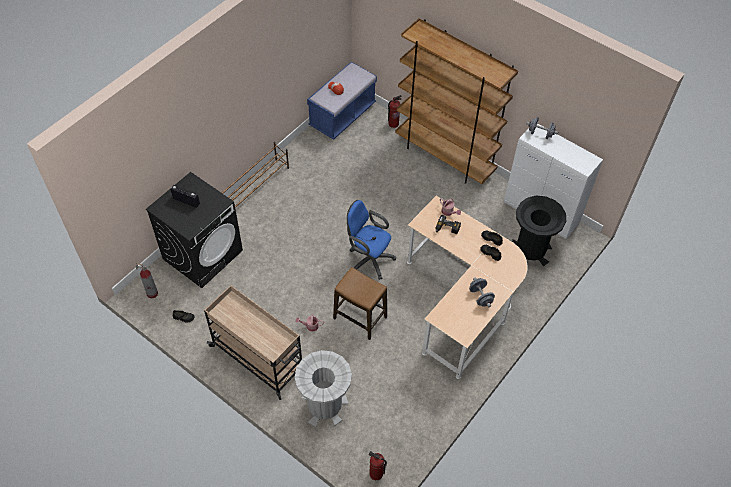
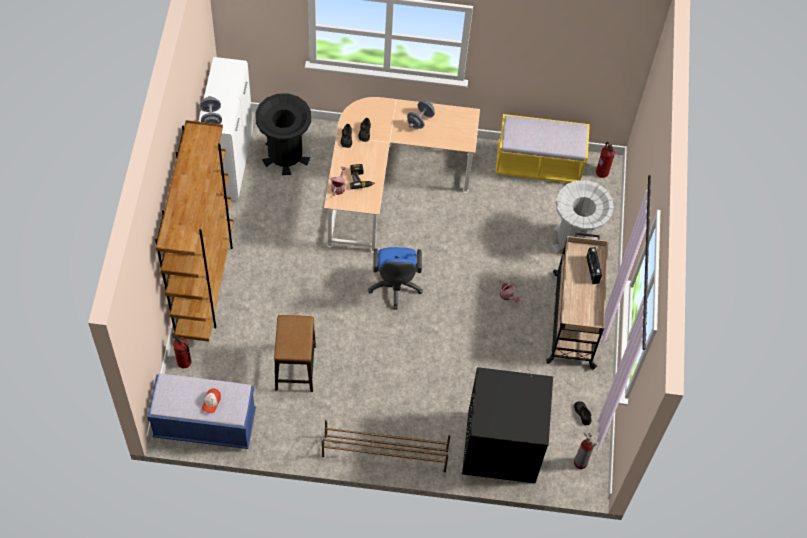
camera: 125 degrees left, 5 degrees up
radio [170,185,200,208] -> radio moved to [587,247,602,284]
stool [333,267,387,340] -> stool moved to [274,315,316,392]
none -> yellow bench [495,114,590,183]

